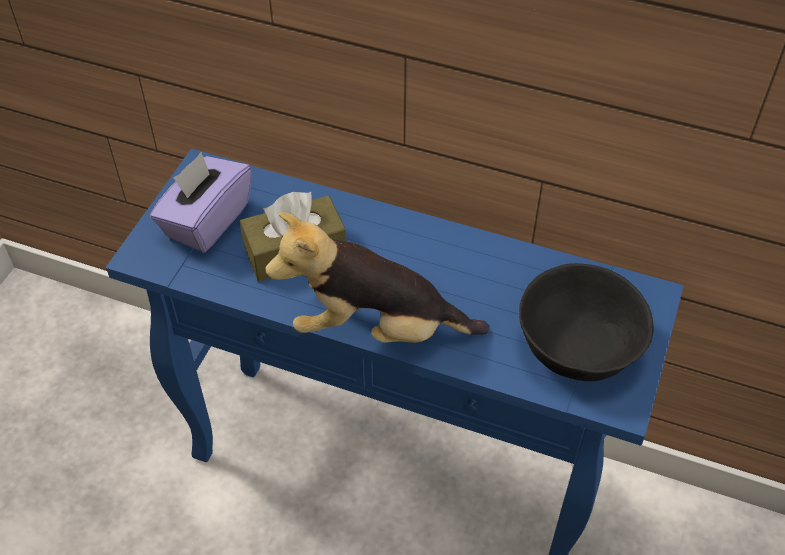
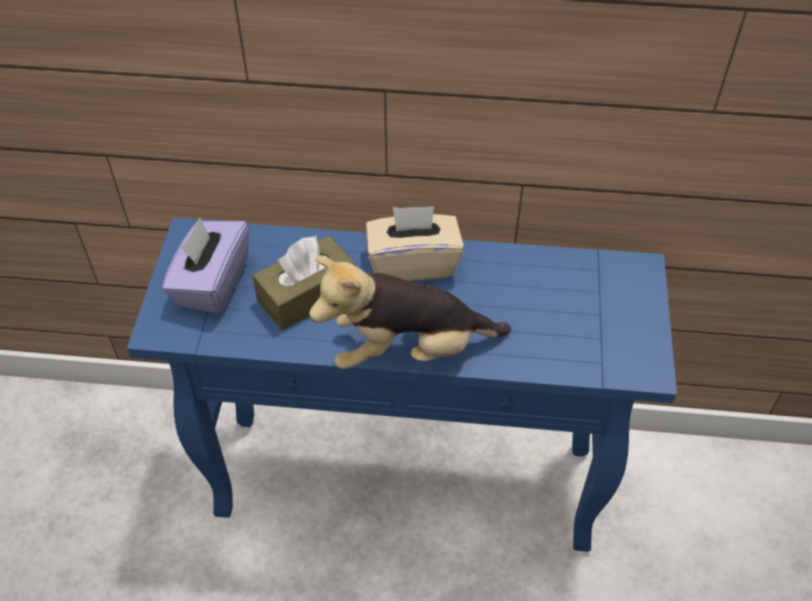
camera: 15 degrees left, 0 degrees up
black bowl [519,263,654,381] -> none
none -> beige tissue box [366,206,464,281]

